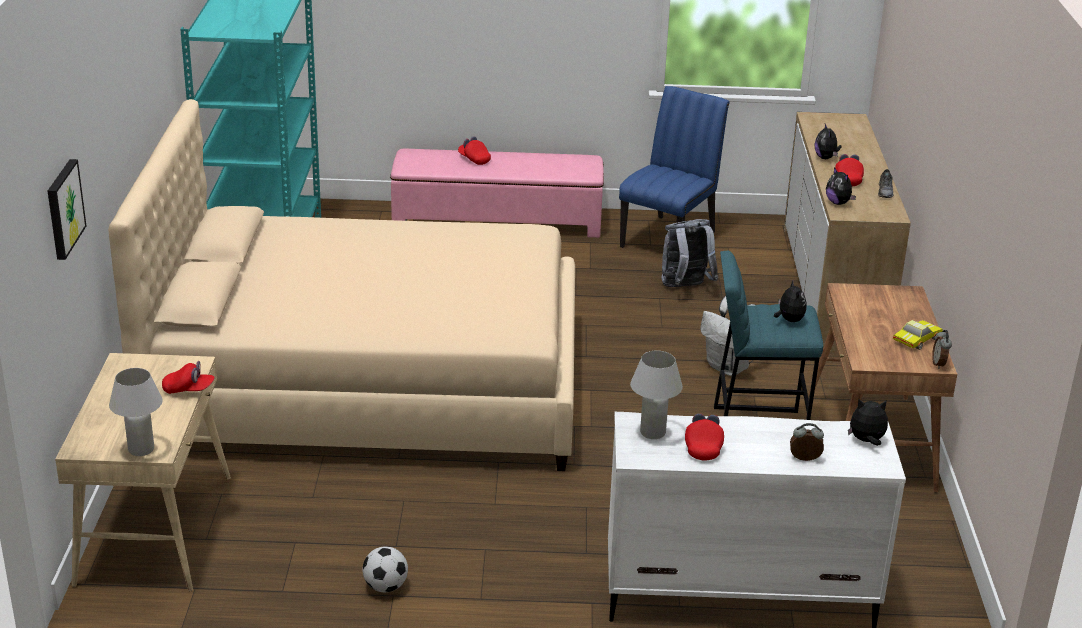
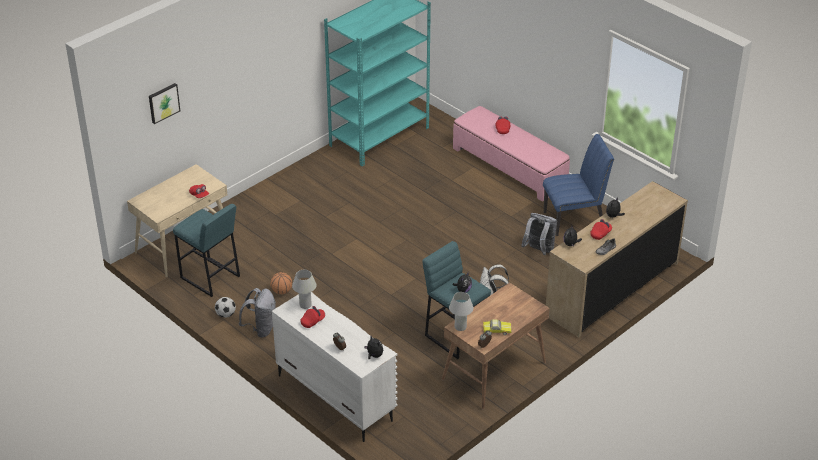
camera: 45 degrees right, 10 degrees up
beige bed [108,99,575,471] -> none
white table lamp [109,368,163,456] -> white table lamp moved to [449,292,473,331]
none -> turquoise stool [173,204,240,297]
none -> grey backpack [239,288,276,338]
none -> basketball [270,272,292,294]

